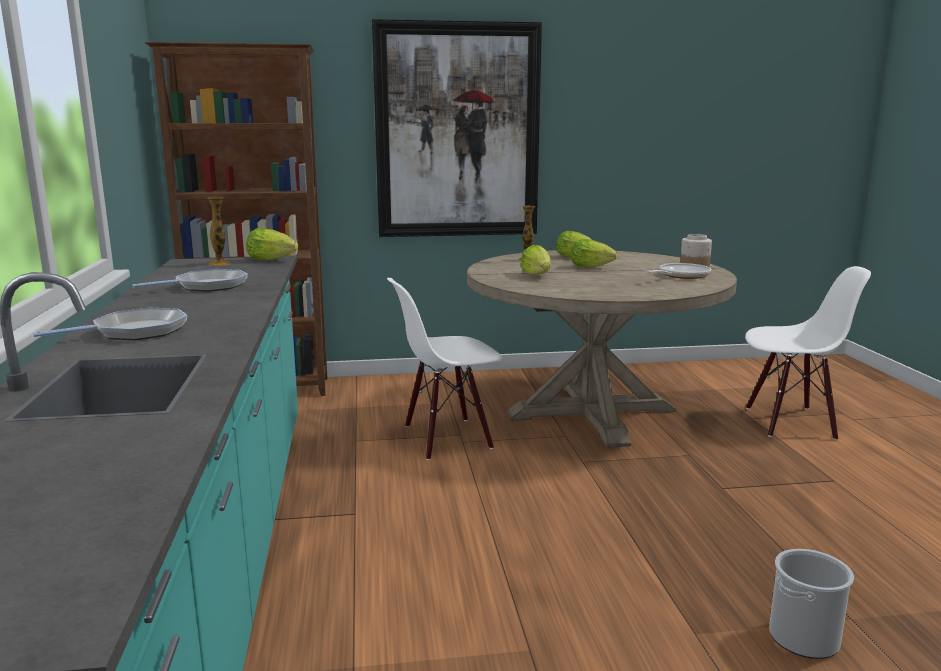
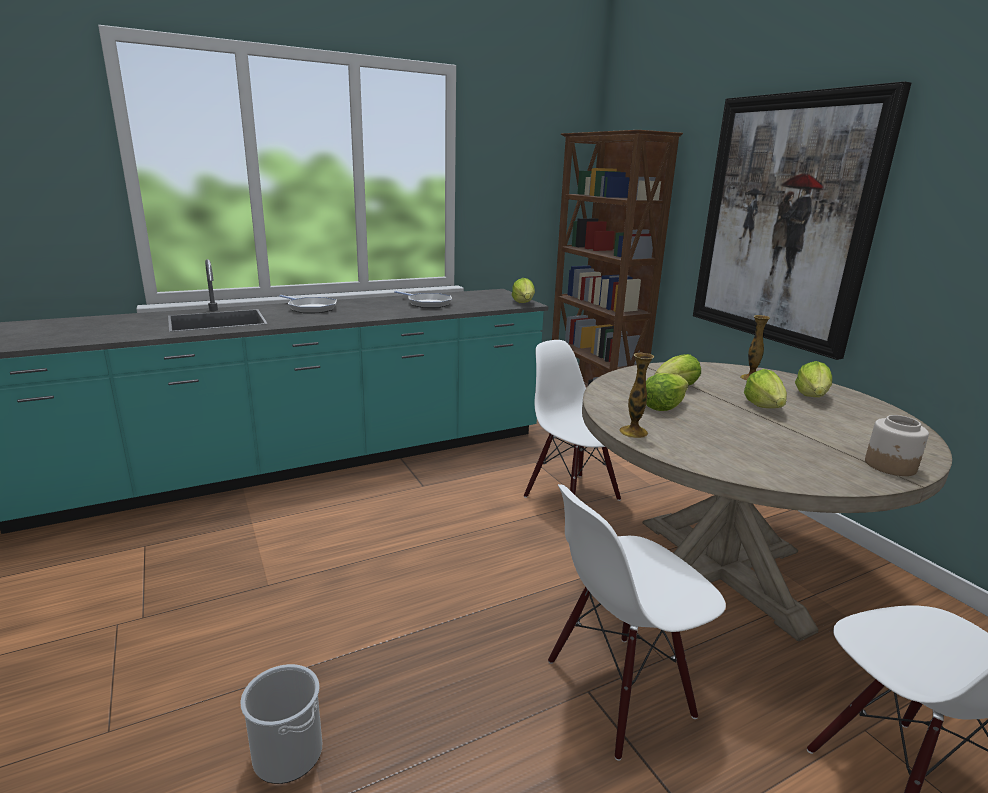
camera: 70 degrees right, 5 degrees up
vase [207,197,232,266] -> vase moved to [619,353,654,438]
frying pan [646,263,711,279] -> none
none -> white chair [548,484,726,761]
none -> lettuce [646,373,689,411]

